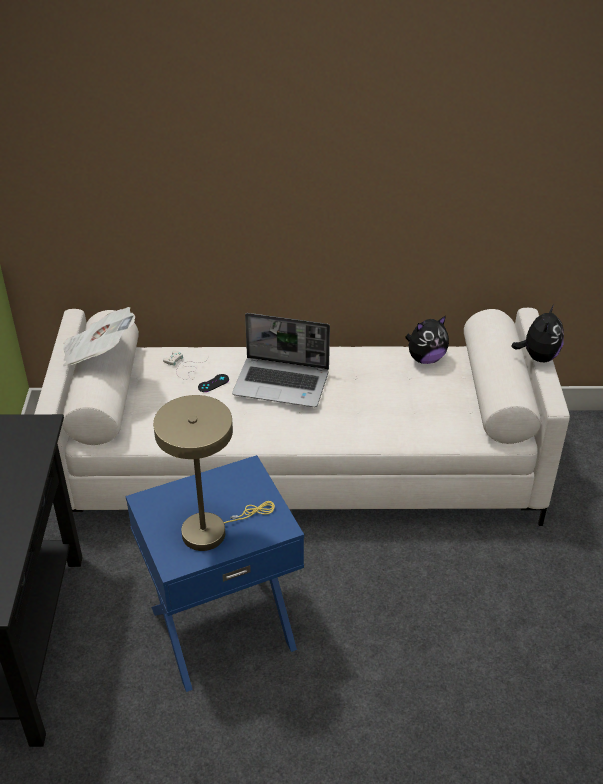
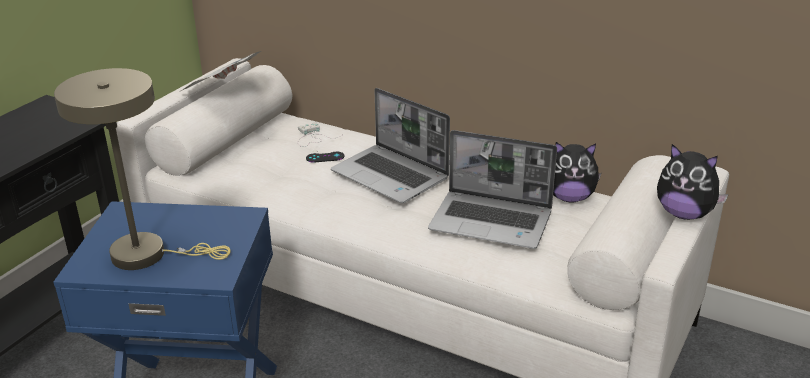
camera: 30 degrees right, 10 degrees down
plush toy [511,303,564,362] -> plush toy turned 75 degrees clockwise [657,144,729,220]
none -> laptop [428,130,557,249]

